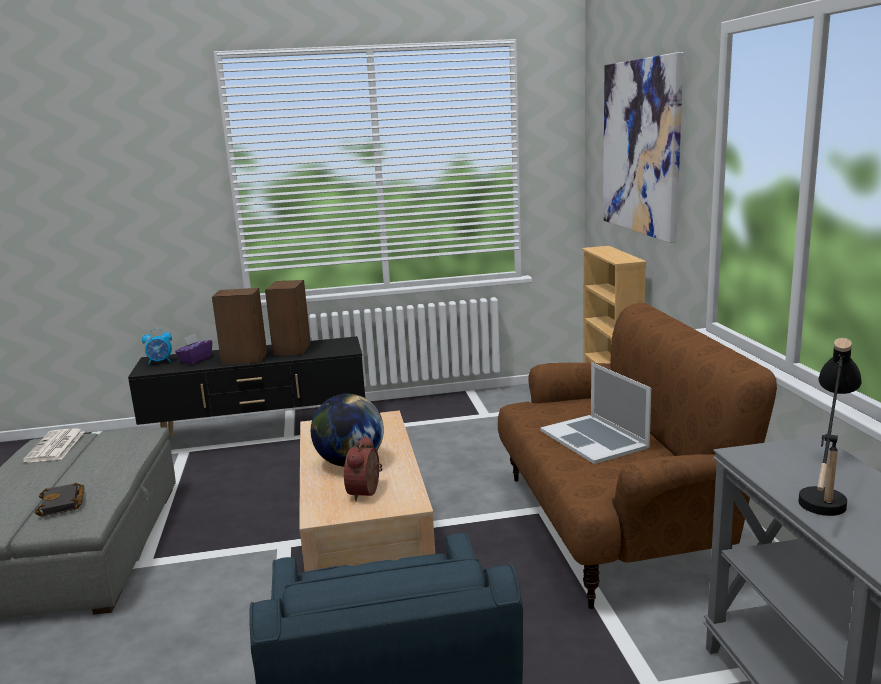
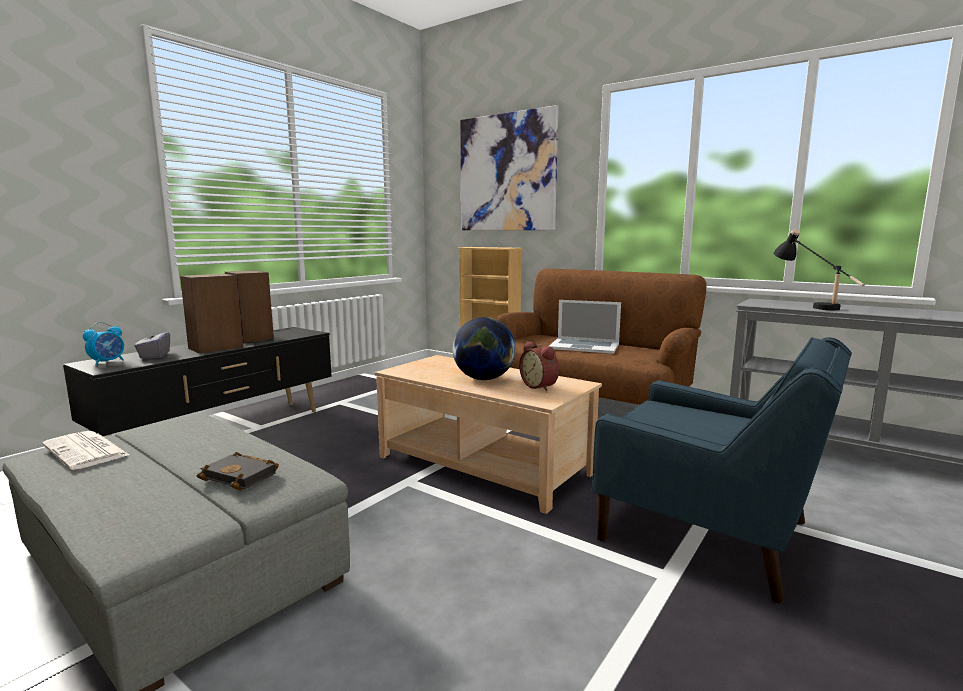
camera: 45 degrees left, 5 degrees down
purple tissue box [175,334,212,364] -> grey tissue box [134,327,170,359]

